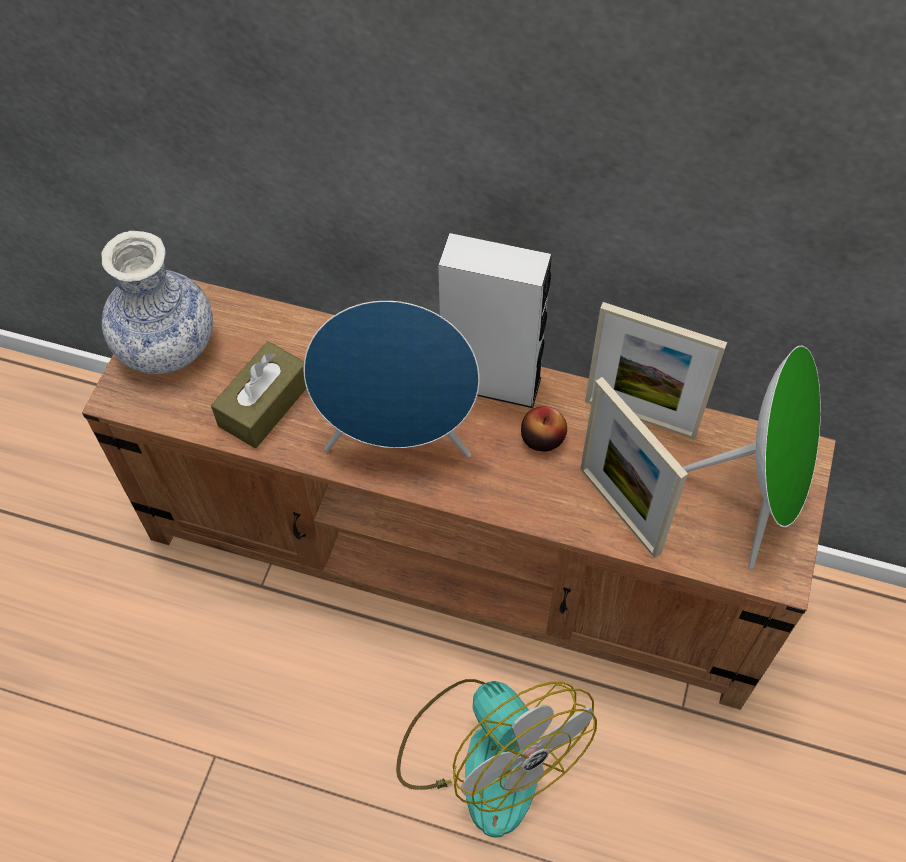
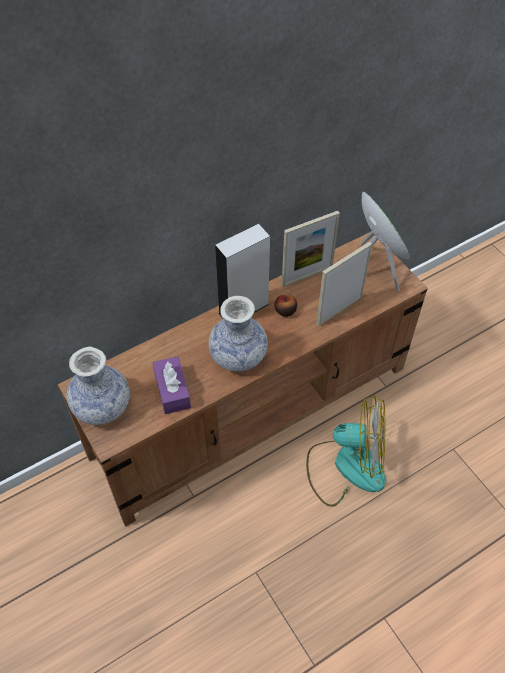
camera: 50 degrees left, 5 degrees down
brown tissue box [211,341,306,448] -> purple tissue box [153,356,191,414]
blue speaker [304,301,480,457] -> vase [209,296,268,371]
picture frame [580,377,688,558] -> picture frame turned 135 degrees clockwise [317,242,372,326]

